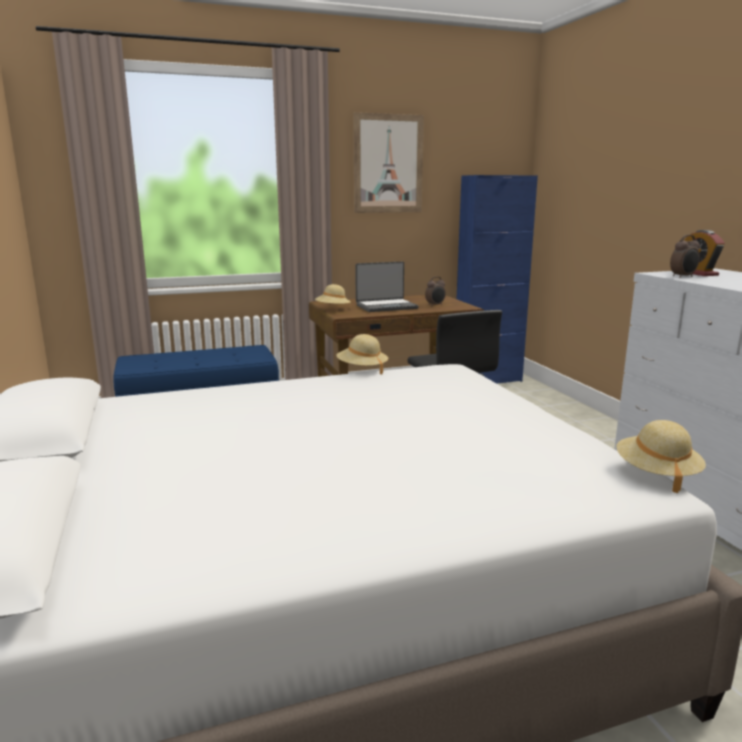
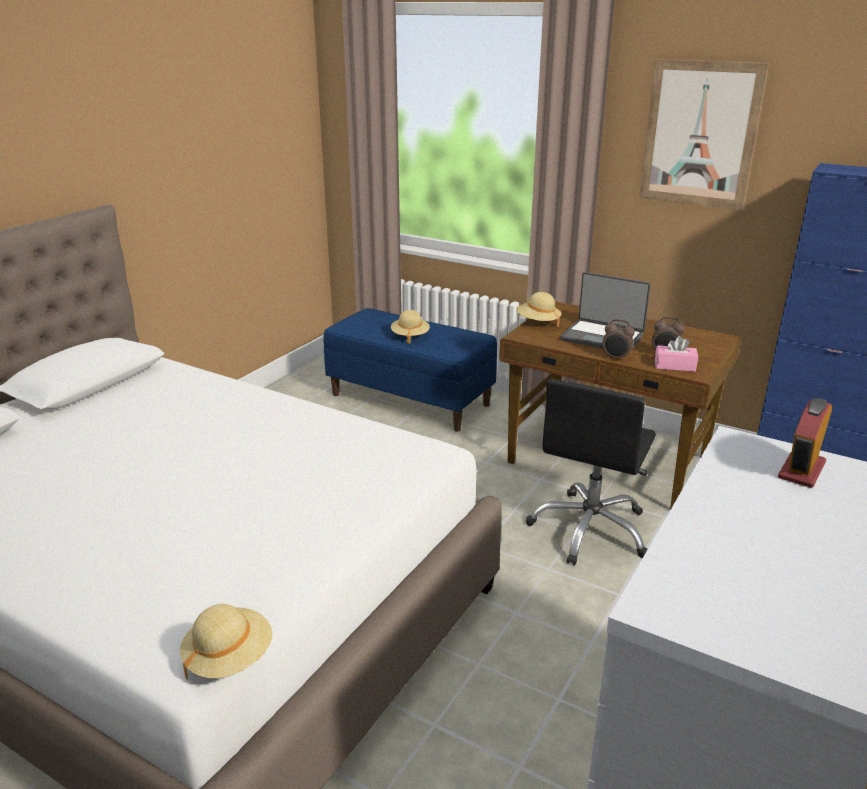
camera: 50 degrees right, 10 degrees up
beige hat [336,334,388,375] -> beige hat moved to [391,310,430,344]
alarm clock [670,235,700,278] -> alarm clock moved to [602,319,635,361]
none -> pink tissue box [655,336,698,372]

